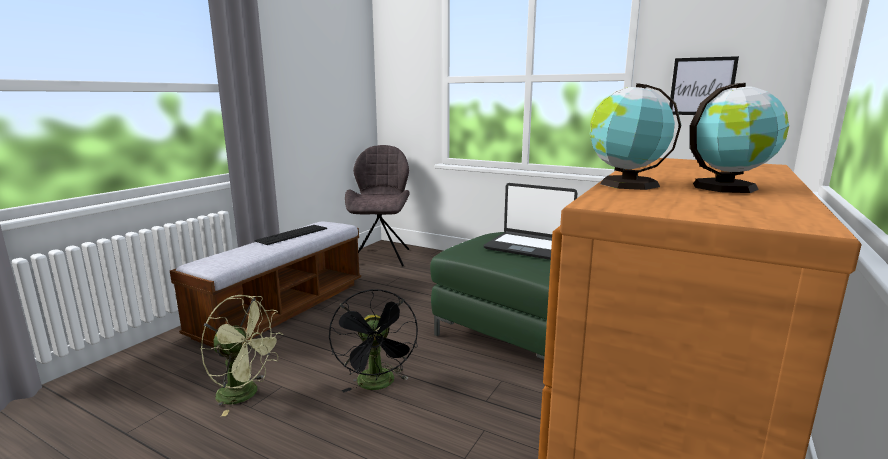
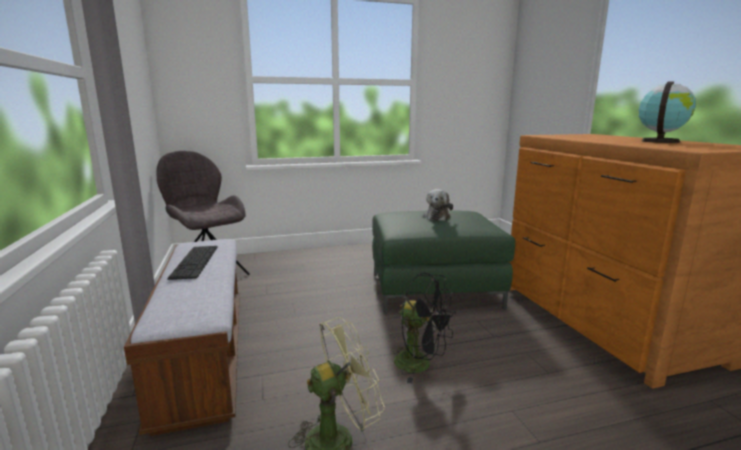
camera: 45 degrees left, 0 degrees up
laptop [483,183,577,260] -> plush toy [423,189,453,221]
globe [590,83,682,190] -> none
picture [669,56,739,115] -> none

